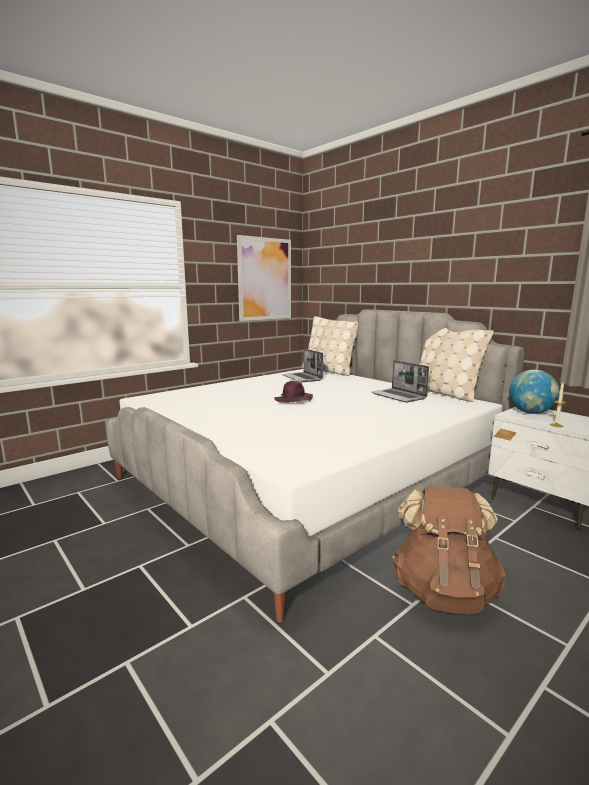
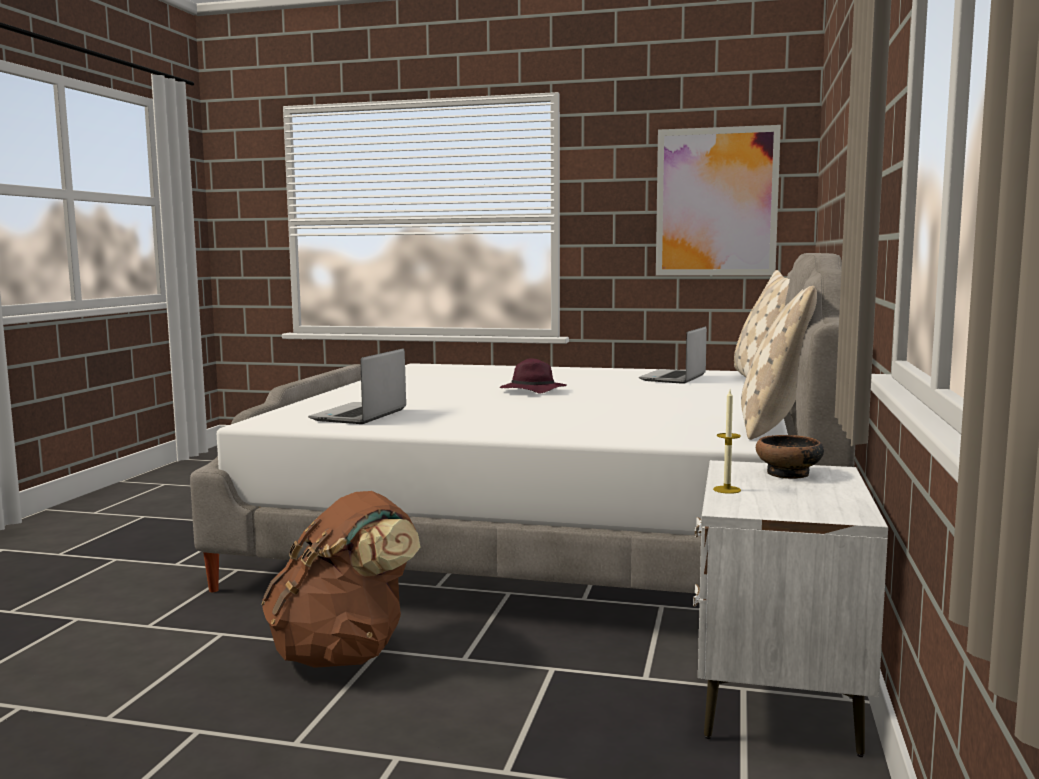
camera: 55 degrees right, 5 degrees down
laptop [371,360,429,403] -> laptop moved to [308,348,406,424]
globe [509,370,559,414] -> bowl [756,435,824,479]

